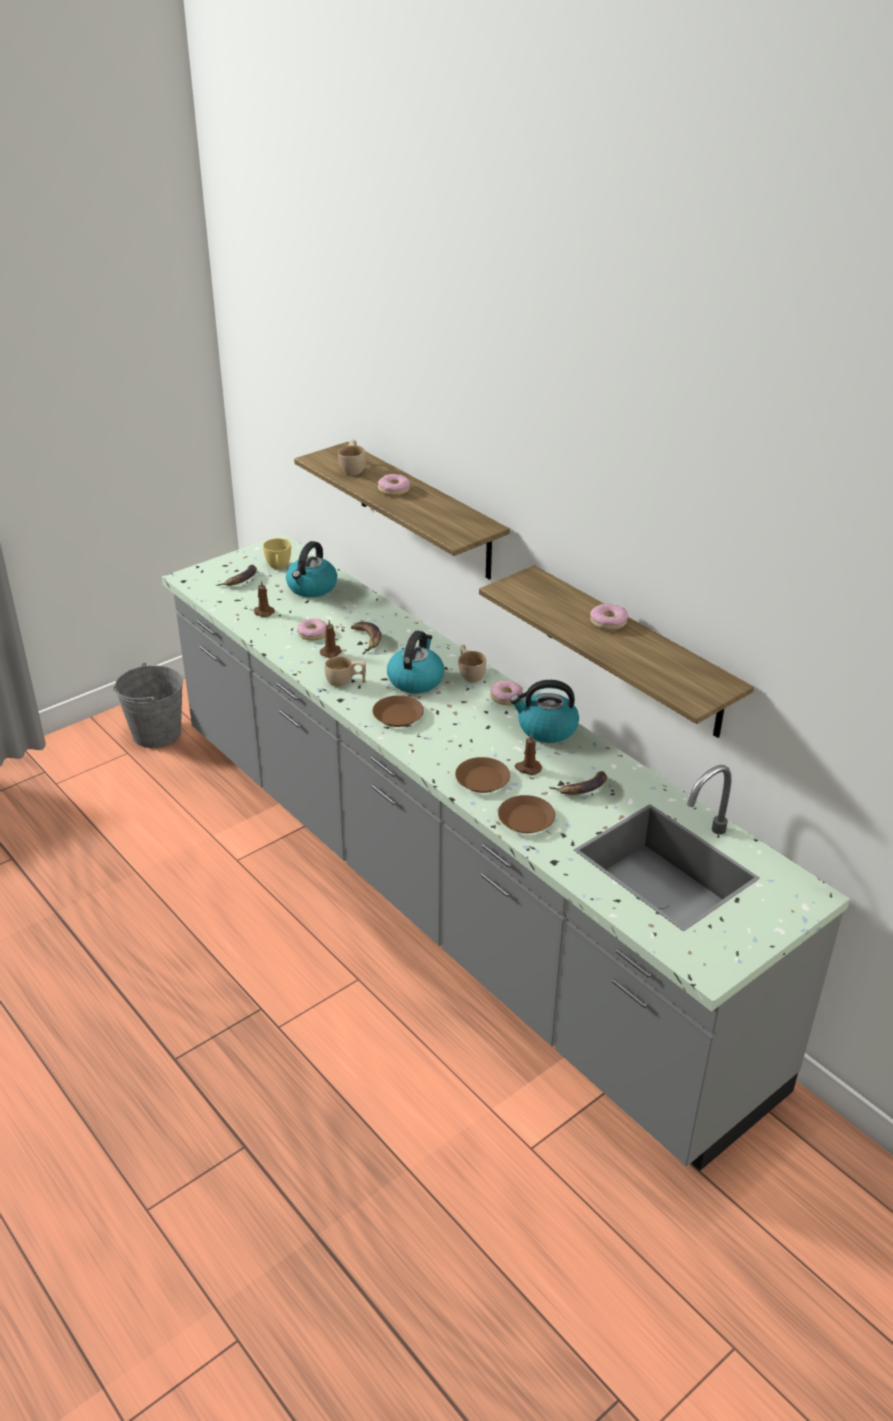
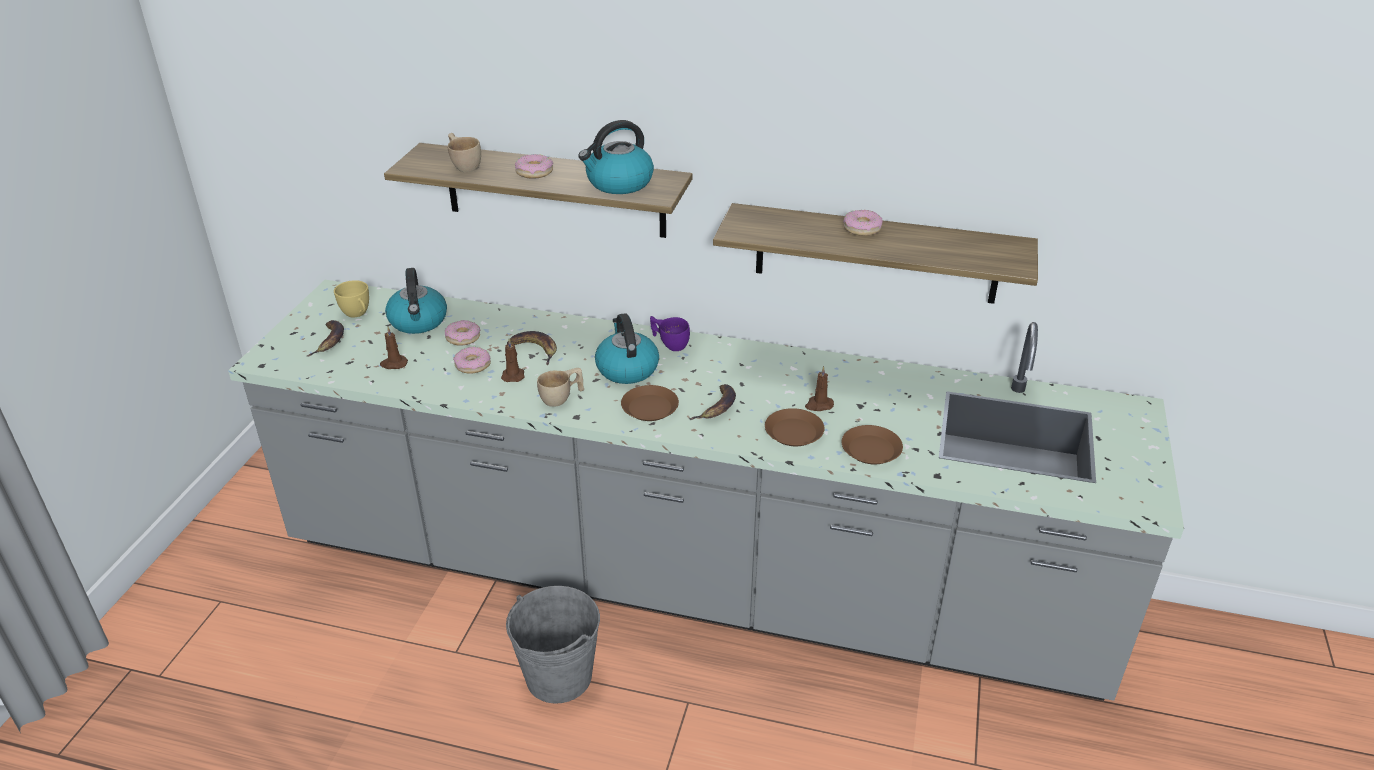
camera: 35 degrees left, 0 degrees up
grey bucket [113,663,183,748] -> grey bucket moved to [506,586,600,704]
beige cup [458,644,486,683] -> purple cup [650,316,690,351]
donut [490,680,523,705] -> donut moved to [445,320,480,346]
kettle [510,680,579,743] -> kettle moved to [578,120,654,194]
banana [550,771,607,795] -> banana moved to [689,384,736,420]

